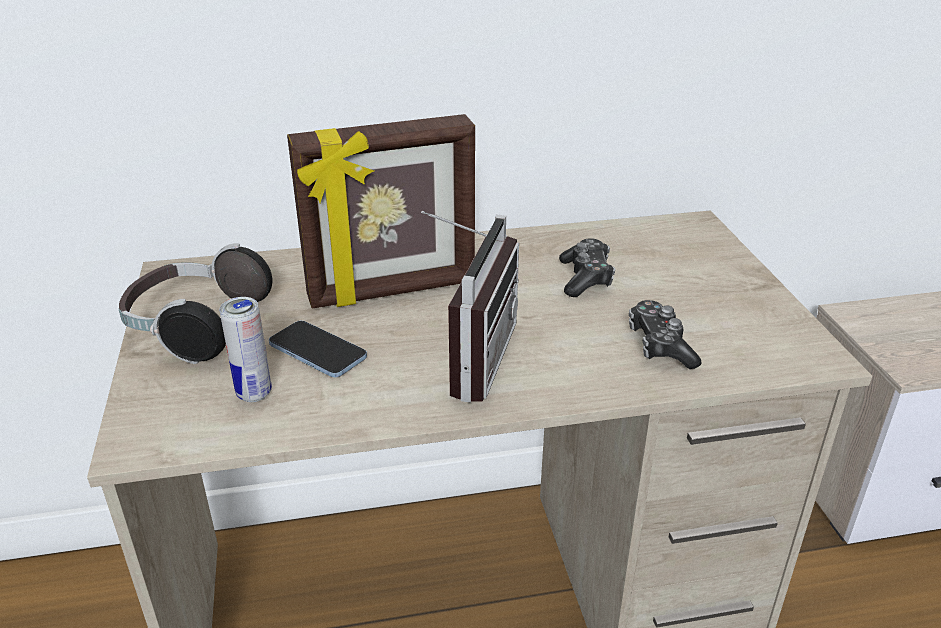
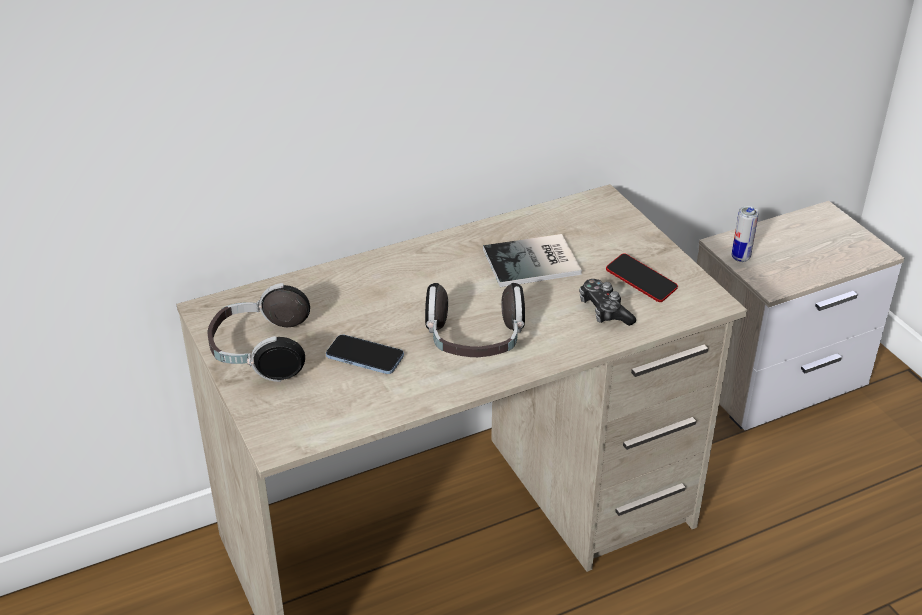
camera: 15 degrees left, 5 degrees up
can [219,297,272,402] -> can moved to [732,206,759,262]
picture frame [287,114,475,309] -> none
radio [421,211,519,403] -> headphones [425,283,525,357]
game controller [559,238,615,297] -> book [483,234,582,287]
none -> phone [606,253,678,302]

